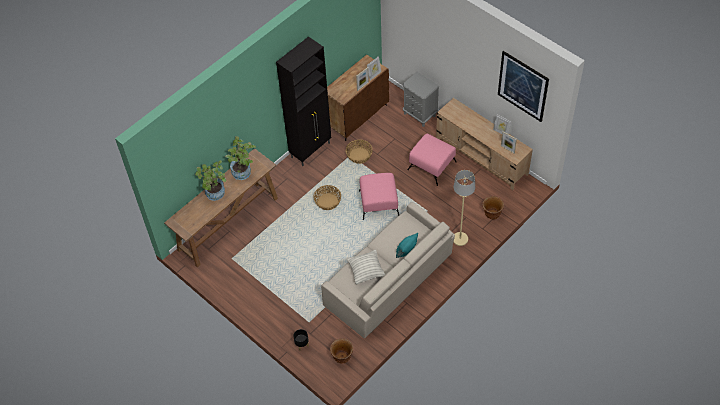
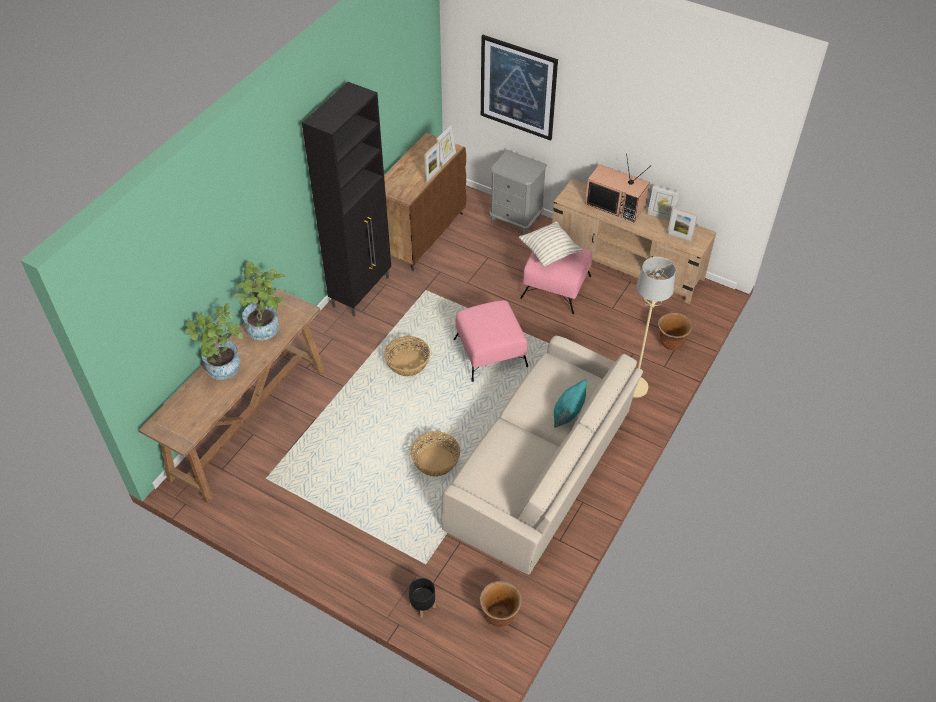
camera: 15 degrees left, 5 degrees down
basket [346,139,373,164] -> basket moved to [411,431,460,476]
pillow [346,250,385,284] -> pillow moved to [519,222,583,266]
picture [498,51,549,122] -> picture moved to [481,35,558,141]
none -> television [585,153,651,223]

